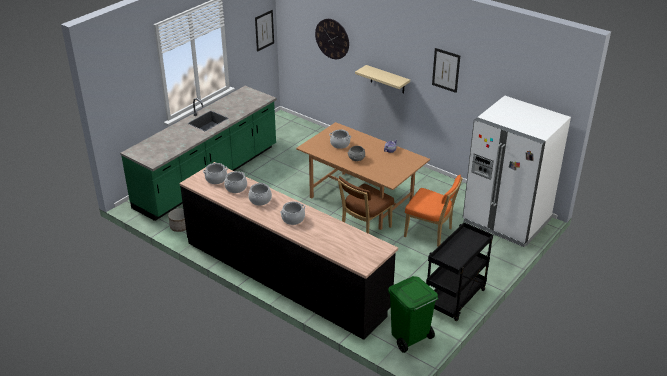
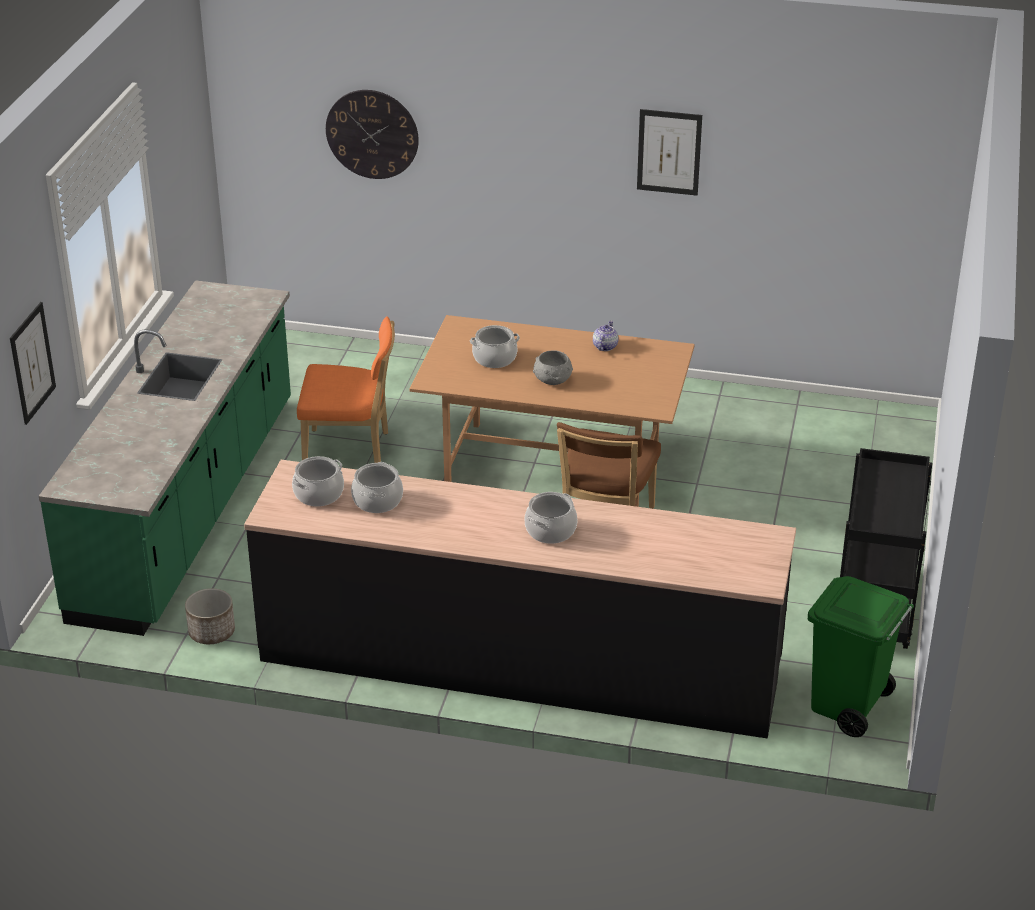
camera: 25 degrees left, 0 degrees up
cooking pot [248,183,272,206] -> none
picture [255,10,274,52] -> picture moved to [10,302,56,425]
beige shelf [355,65,410,94] -> none
orange chair [404,175,463,247] -> orange chair moved to [297,316,395,463]
white fridge [463,96,571,247] -> none

